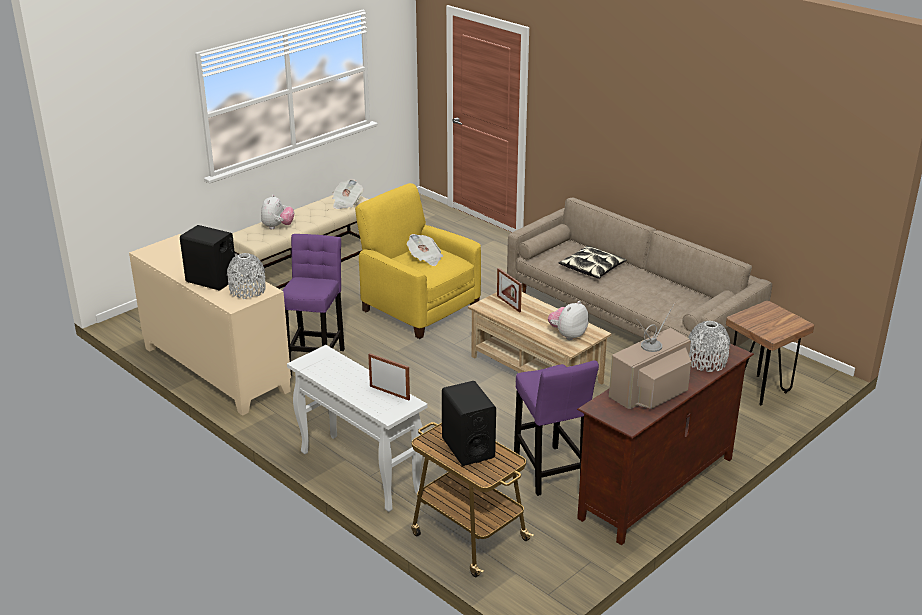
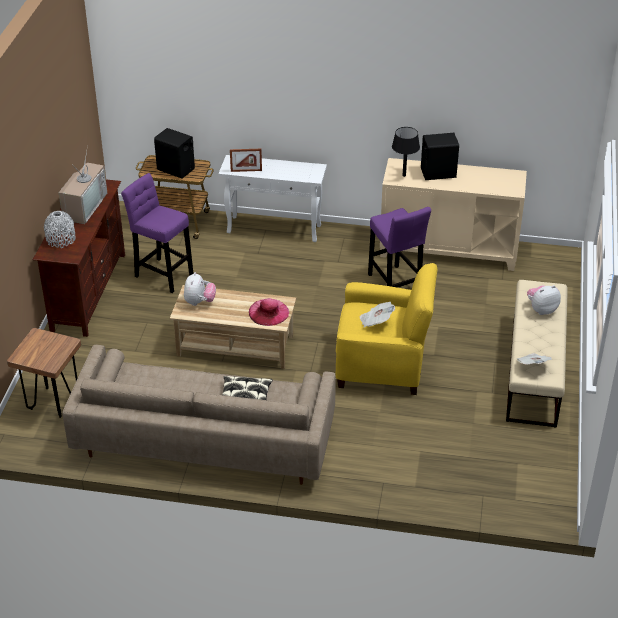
camera: 145 degrees right, 10 degrees up
grey vase [227,253,266,299] -> black table lamp [392,127,420,177]
plush toy [261,194,294,229] -> plush toy turned 90 degrees clockwise [527,285,561,315]
picture frame [497,268,522,313] -> pink hat [249,298,289,326]

